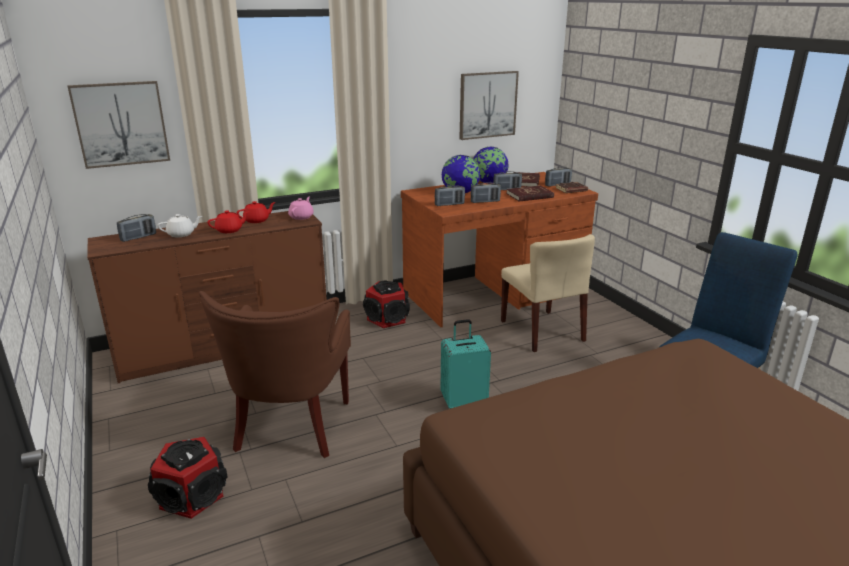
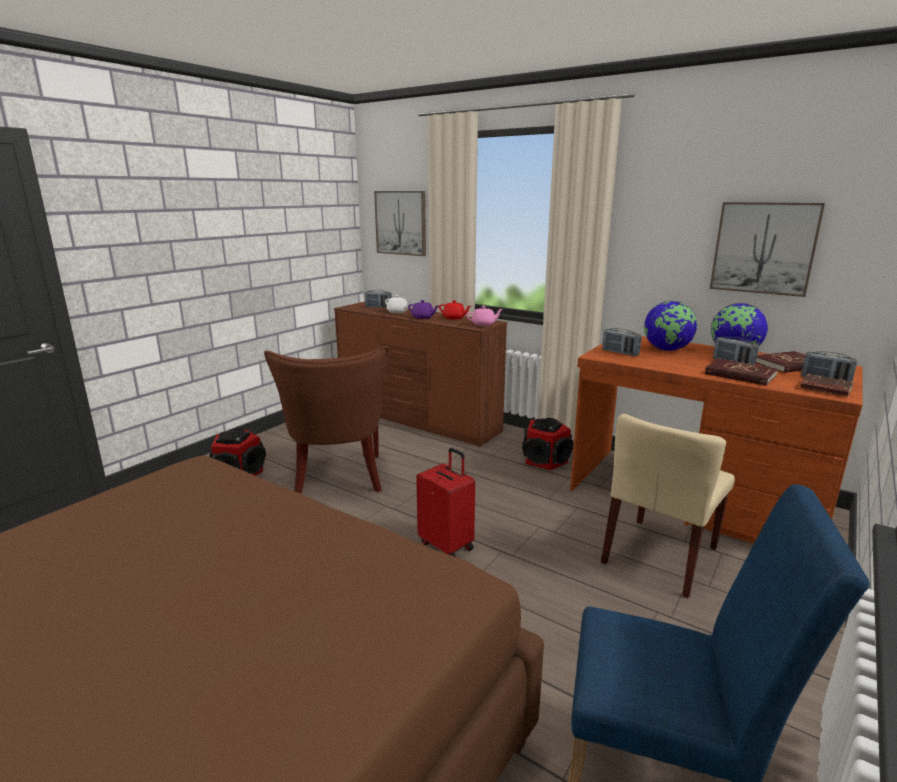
camera: 60 degrees right, 5 degrees down
brown armchair [199,291,351,458] -> brown armchair turned 75 degrees counterclockwise [264,346,389,494]
red teapot [207,210,249,233] -> purple teapot [408,300,438,319]
turquoise suitcase [441,319,491,409] -> red suitcase [416,448,475,557]
radio [471,182,501,203] -> none

